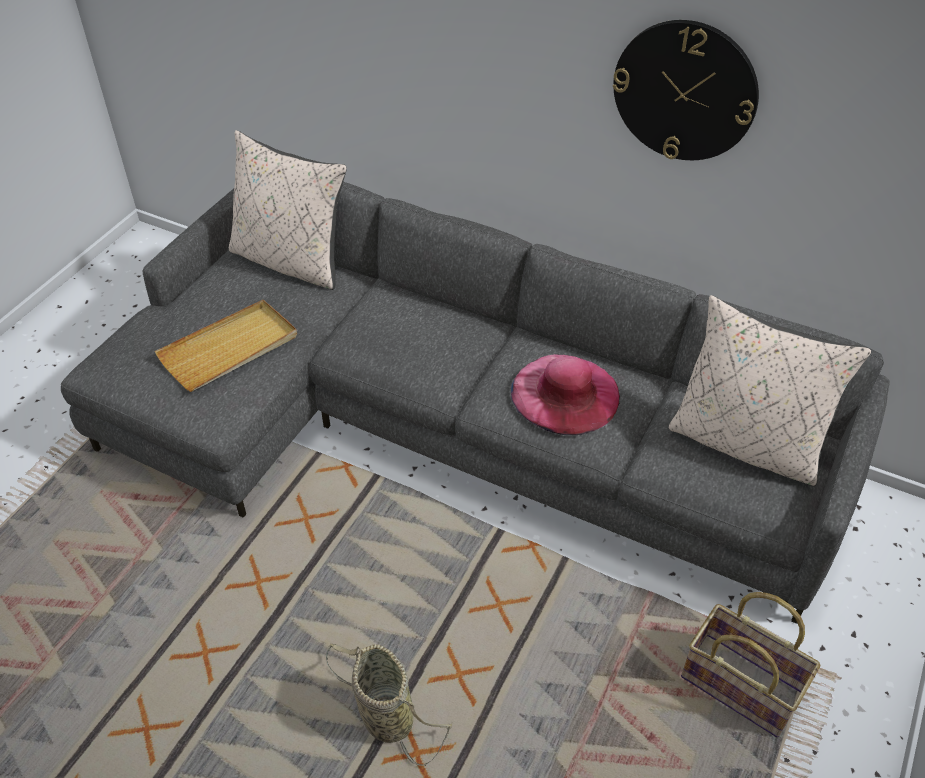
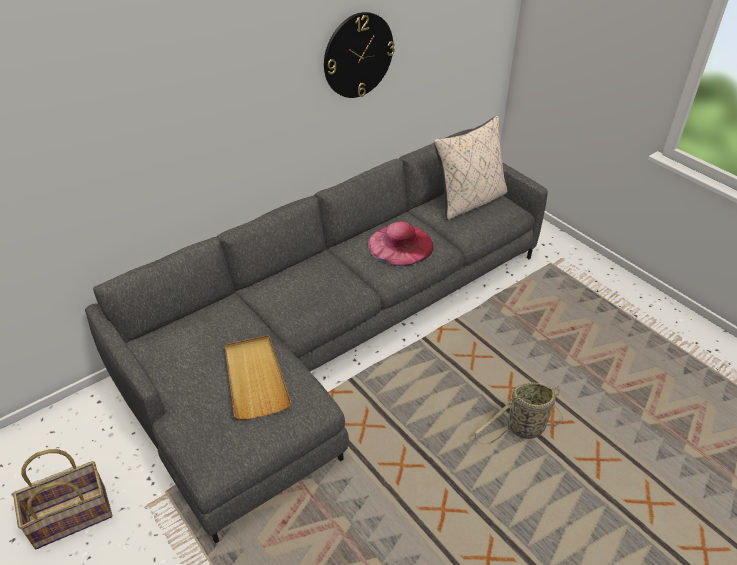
camera: 65 degrees left, 5 degrees down
beige pillow [229,130,347,290] -> none
basket [681,592,820,737] -> basket moved to [13,449,112,549]

